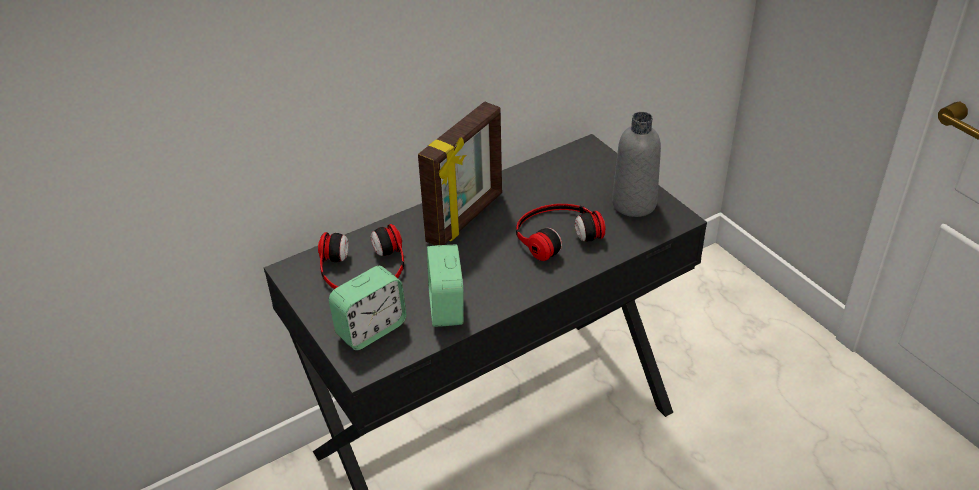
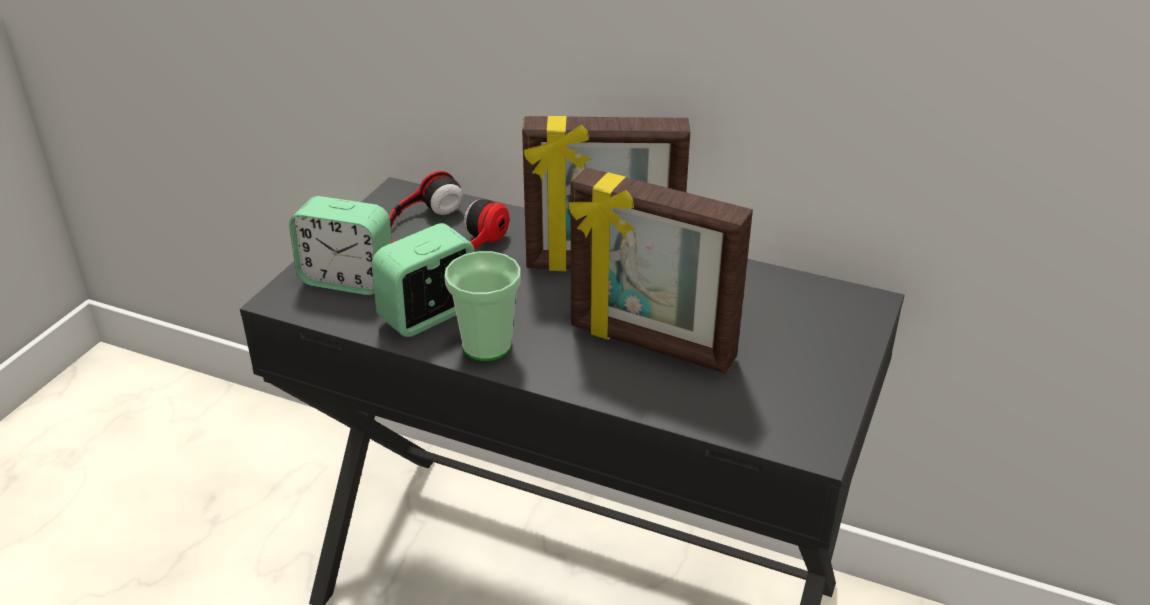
camera: 55 degrees right, 5 degrees down
headphones [516,204,606,261] -> picture frame [568,167,753,373]
grey bottle [612,112,661,217] -> none
none -> cup [444,251,521,361]

